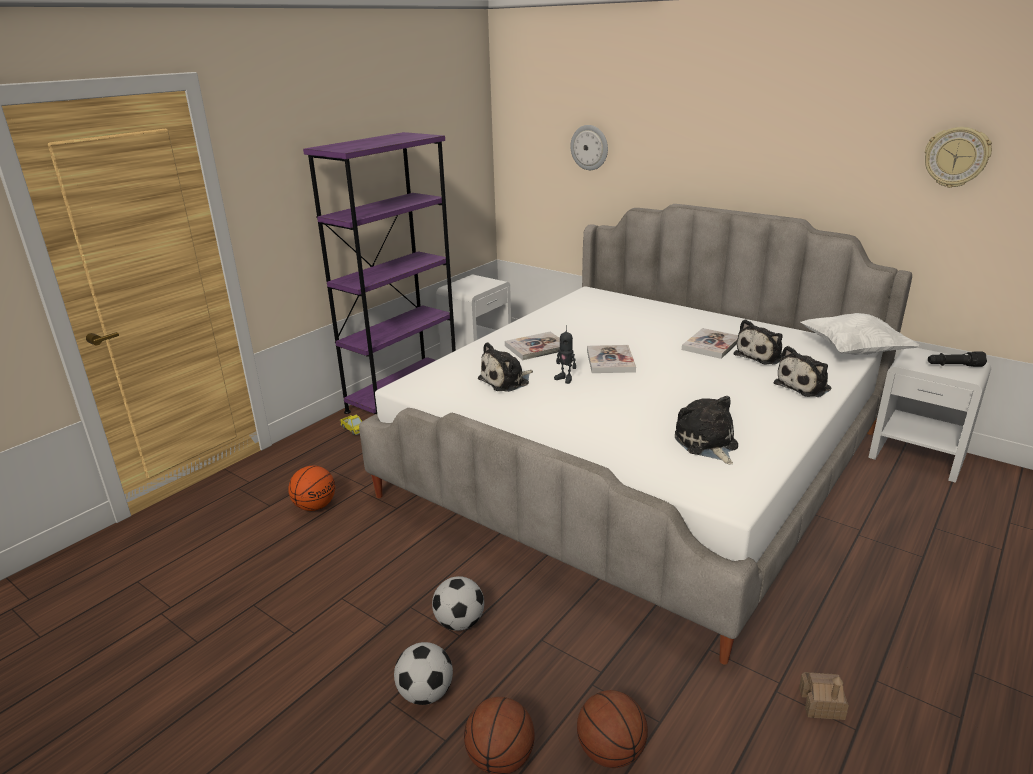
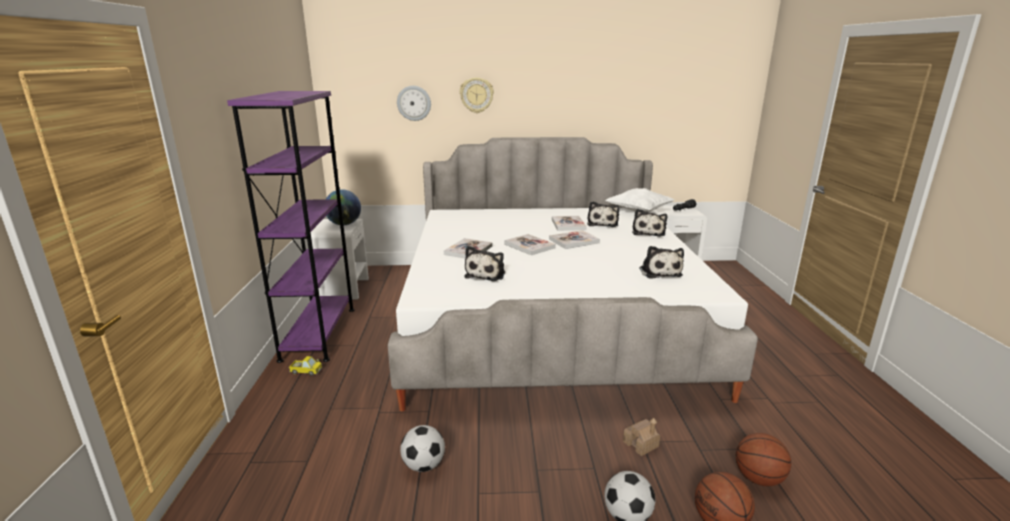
camera: 40 degrees left, 5 degrees down
basketball [288,466,335,511] -> none
football [432,576,484,631] -> football moved to [400,425,445,472]
toy robot [554,325,576,384] -> none
plush toy [675,396,738,465] -> plush toy turned 135 degrees counterclockwise [639,246,684,279]
toy house [799,672,849,720] -> toy house moved to [623,418,660,456]
wall clock [925,127,992,188] -> wall clock moved to [460,77,494,113]
none -> globe [326,189,361,225]
none -> book [549,230,600,249]

